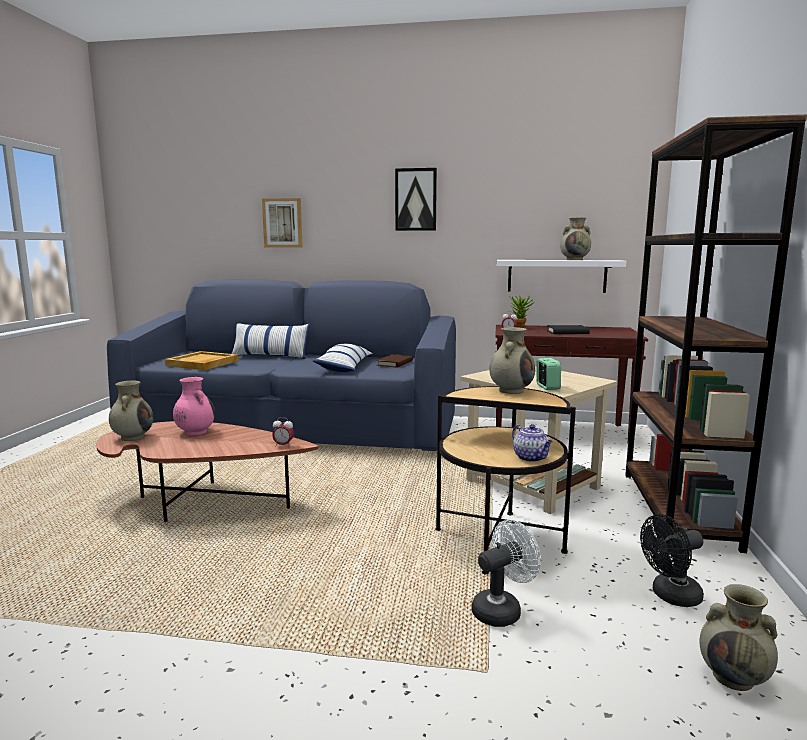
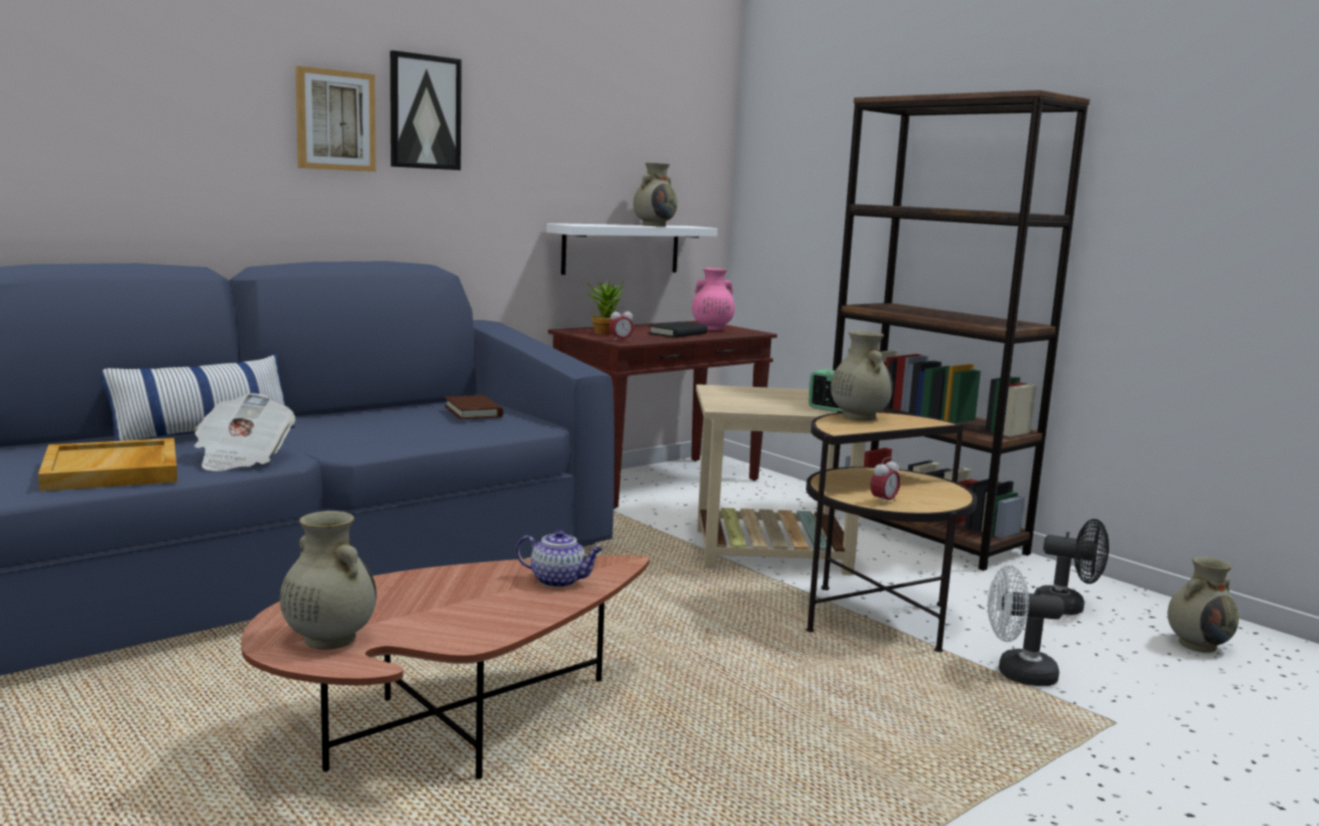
camera: 50 degrees left, 0 degrees up
pink vase [173,377,215,436] -> pink vase moved to [692,268,735,331]
picture [262,198,303,248] -> picture moved to [296,66,376,172]
alarm clock [272,417,294,447] -> alarm clock moved to [870,457,901,505]
pillow [313,344,373,372] -> none
white fan [472,520,541,627] -> white fan turned 90 degrees counterclockwise [988,565,1064,686]
teapot [512,424,553,462] -> teapot moved to [516,530,603,588]
black fan [640,514,704,607] -> black fan turned 90 degrees counterclockwise [1034,519,1109,615]
none -> newspaper [194,393,296,471]

